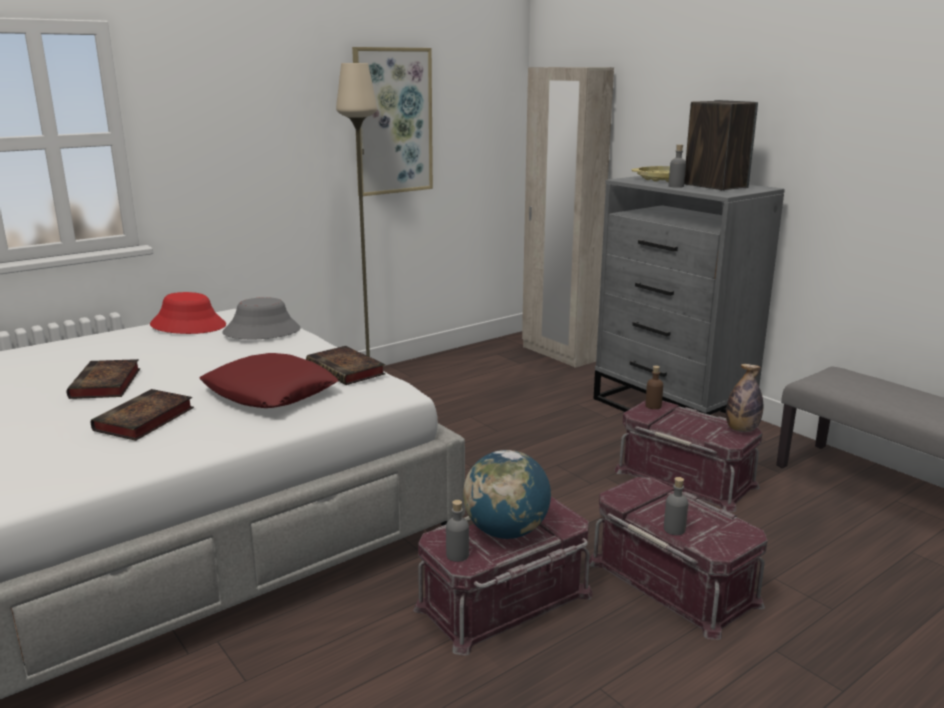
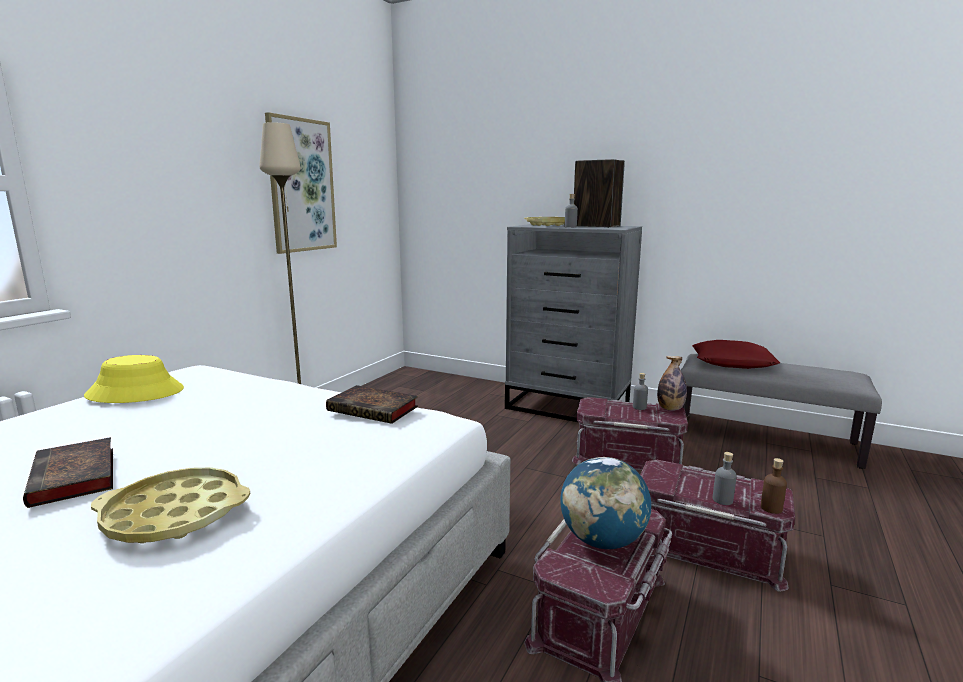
camera: 25 degrees left, 5 degrees down
book [91,389,194,441] -> yellow tray [91,467,250,543]
red hat [150,292,226,334] -> yellow hat [84,355,184,403]
red pillow [199,353,339,408] -> red pillow moved to [692,340,780,369]
grey hat [222,297,301,339] -> none
grey bottle [446,500,469,562] -> grey bottle moved to [633,373,648,410]
beige wardrobe [522,67,614,368] -> none
brown bottle [646,366,663,409] -> brown bottle moved to [761,458,787,514]

